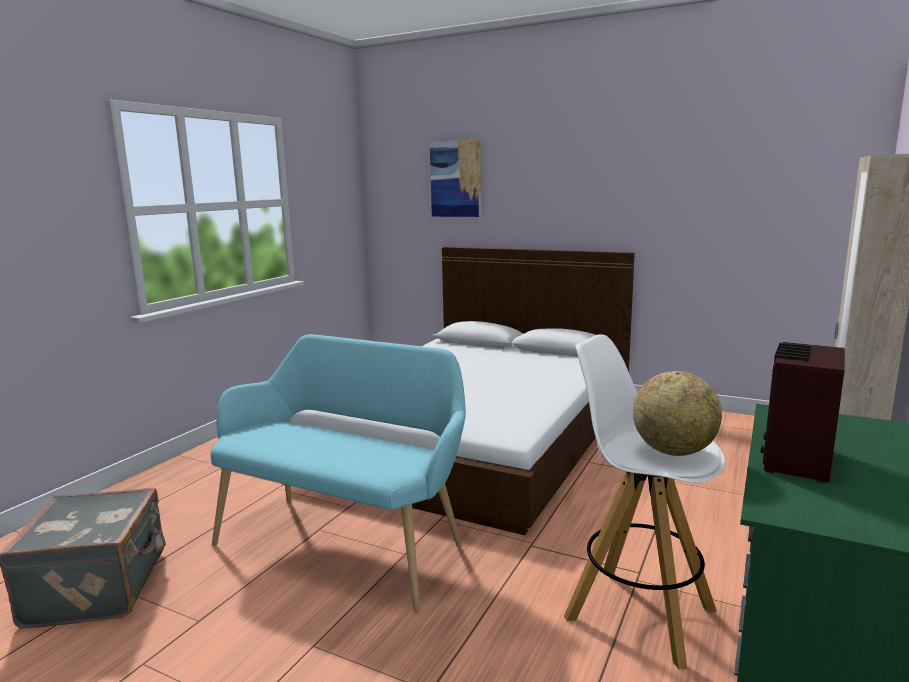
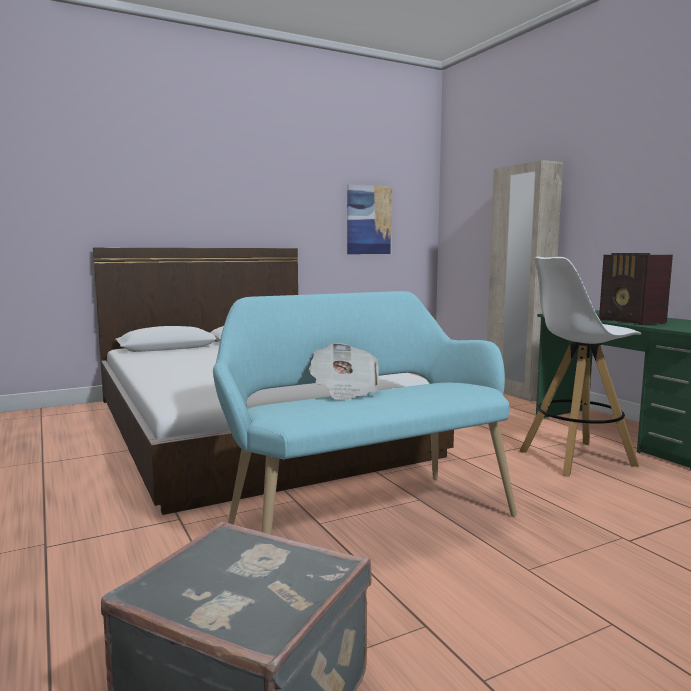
camera: 55 degrees left, 5 degrees down
picture [430,140,481,217] -> picture moved to [347,184,392,254]
globe [633,371,722,456] -> none
none -> newspaper [309,343,379,400]

